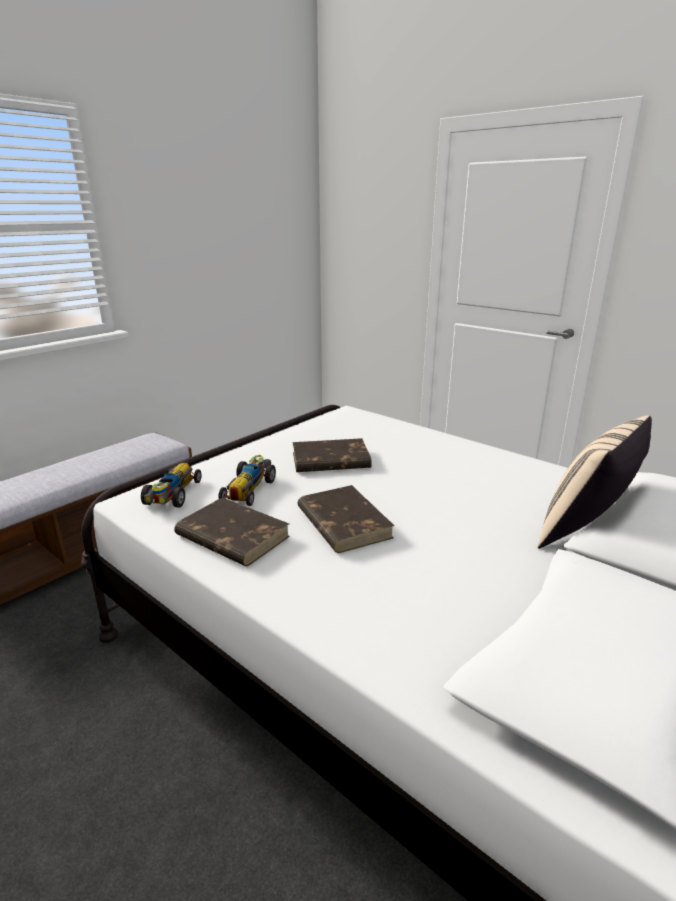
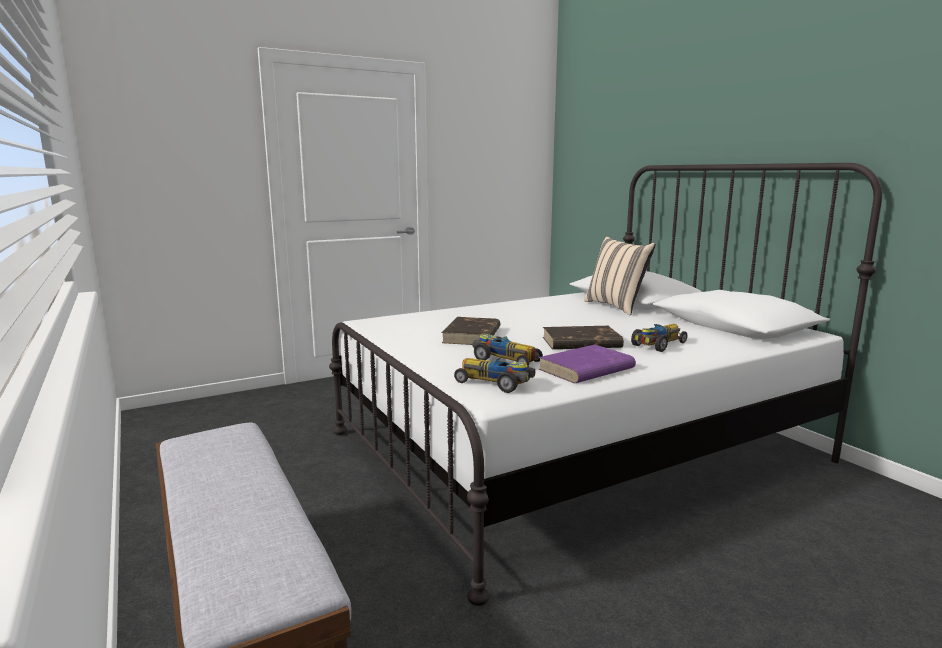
camera: 70 degrees left, 10 degrees down
brown book [174,497,290,566] -> purple book [538,344,636,383]
none -> toy car [631,324,687,352]

